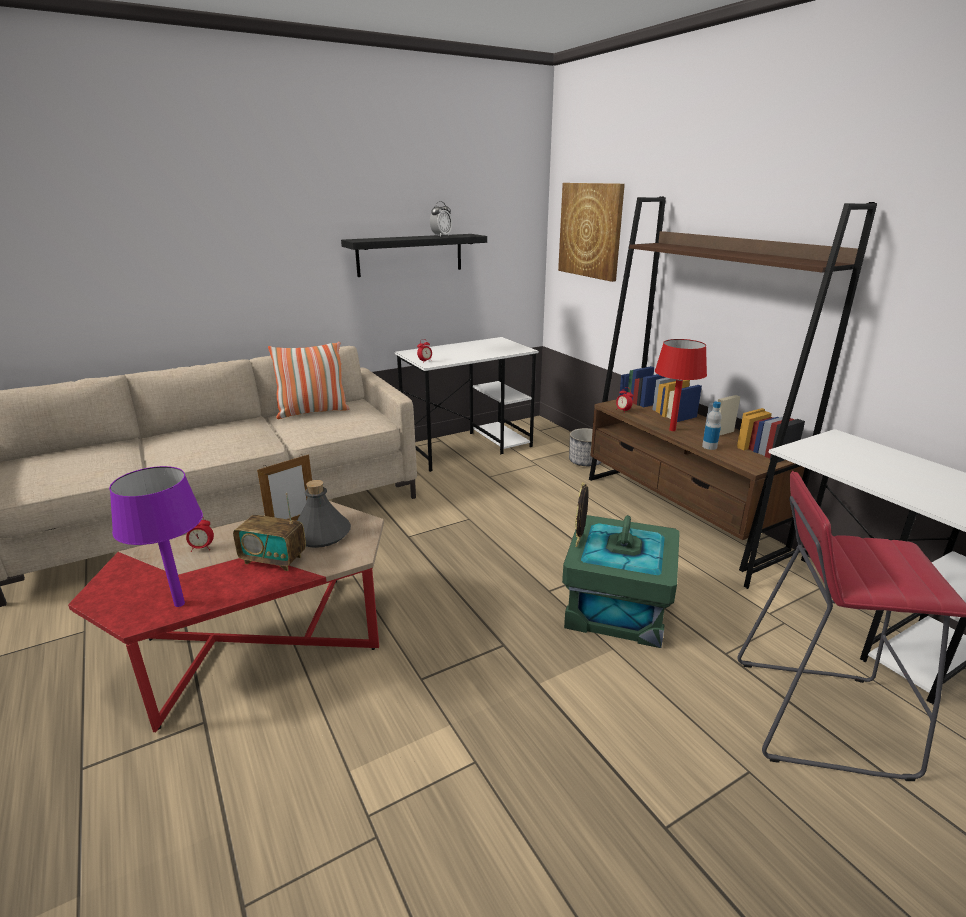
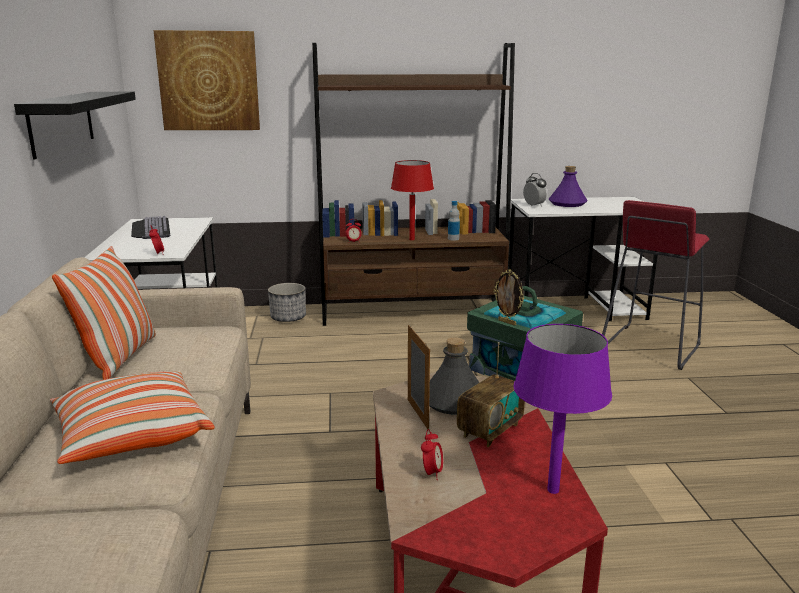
camera: 65 degrees left, 5 degrees down
alarm clock [430,201,452,237] -> alarm clock moved to [523,173,547,207]
none -> pillow [50,371,215,464]
none -> keyboard [131,216,170,239]
none -> purple bottle [549,166,588,207]

